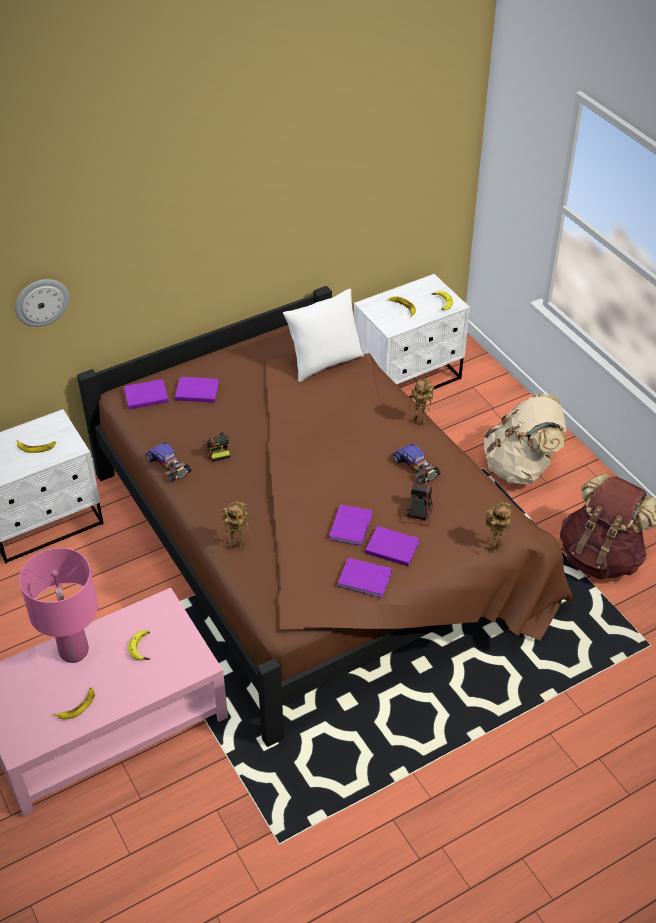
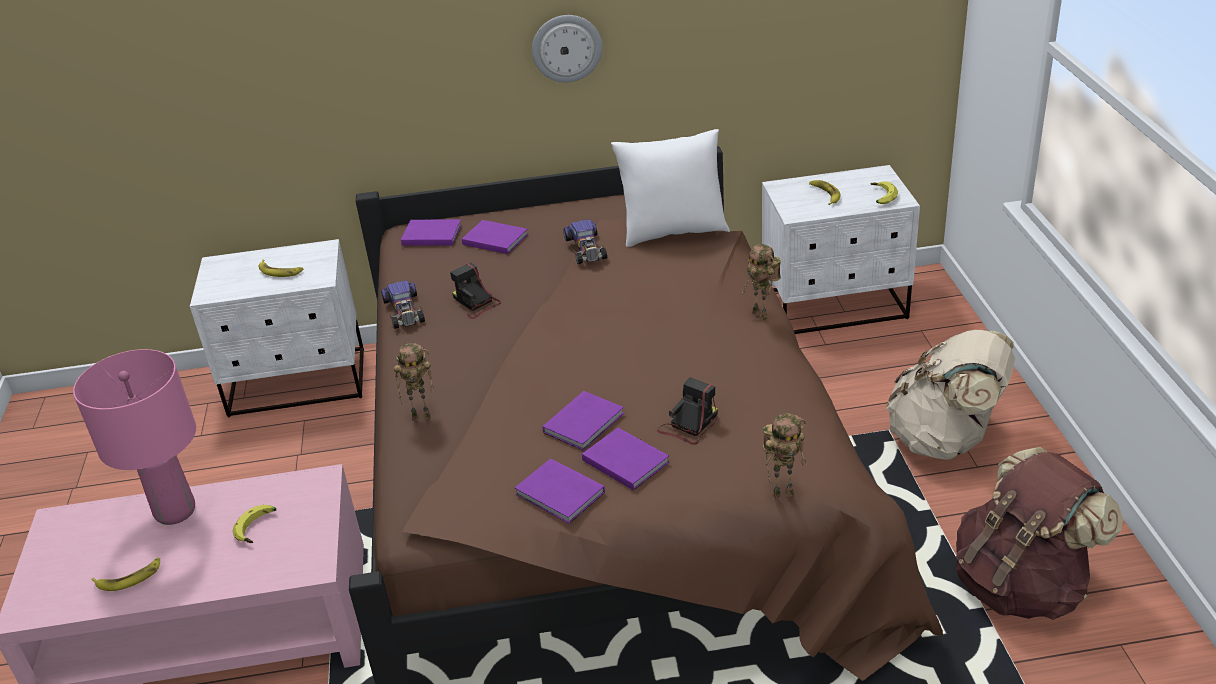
camera: 25 degrees right, 10 degrees down
wall clock [15,279,69,327] -> wall clock moved to [532,15,602,82]
camera [202,432,230,462] -> camera turned 135 degrees clockwise [450,262,501,319]
toy car [393,444,440,484] -> toy car moved to [563,219,607,264]

